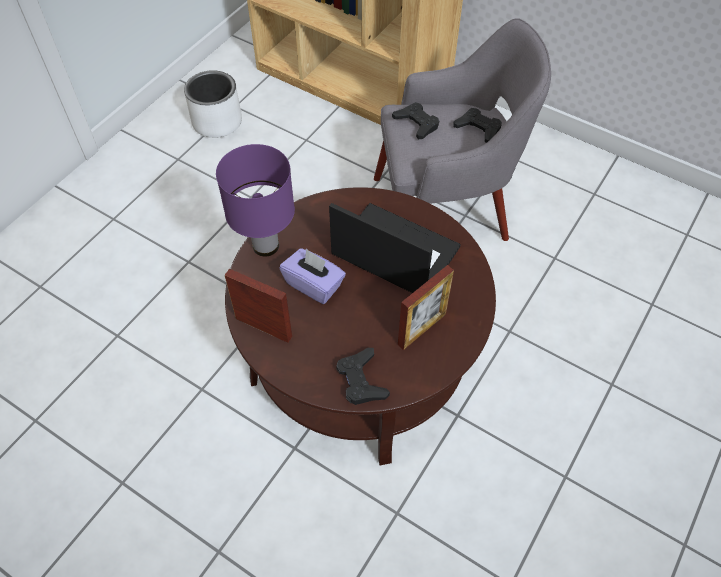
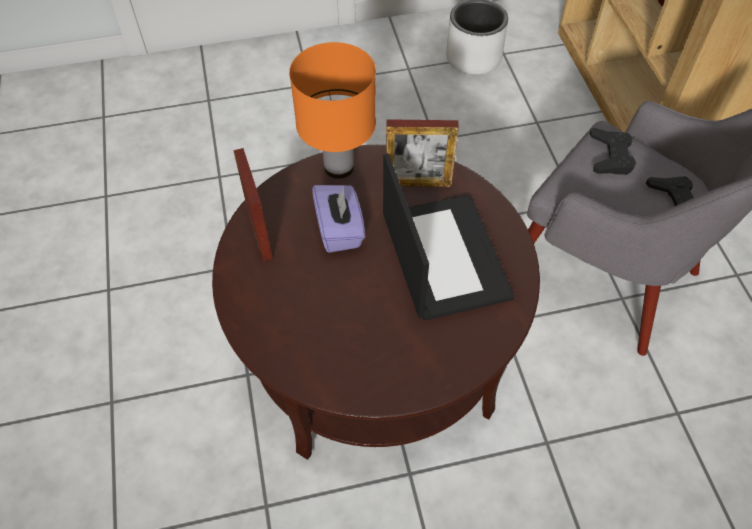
camera: 45 degrees right, 0 degrees up
purple table lamp [216,144,295,257] -> orange table lamp [289,42,376,179]
black game controller [336,348,390,405] -> none
picture frame [398,265,454,350] -> picture frame moved to [386,119,459,187]

